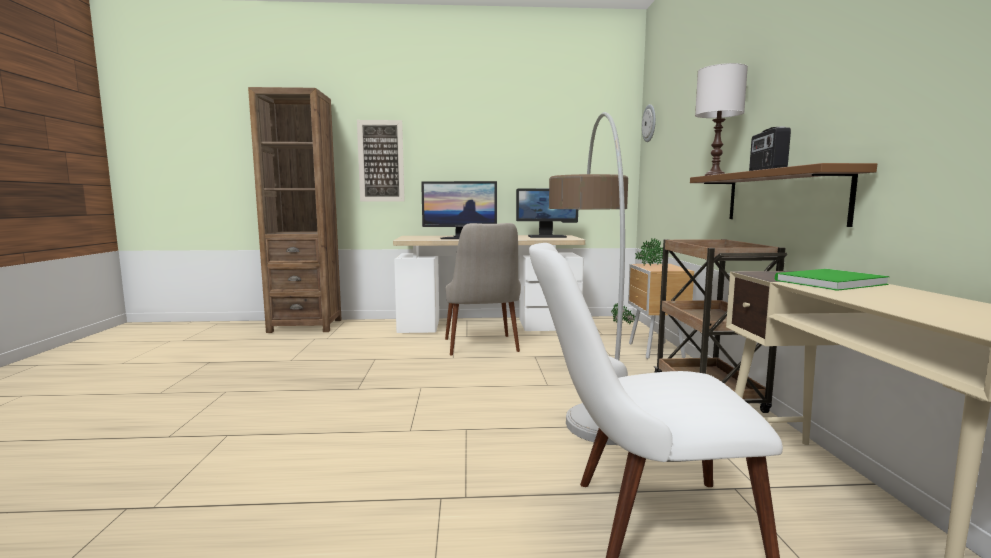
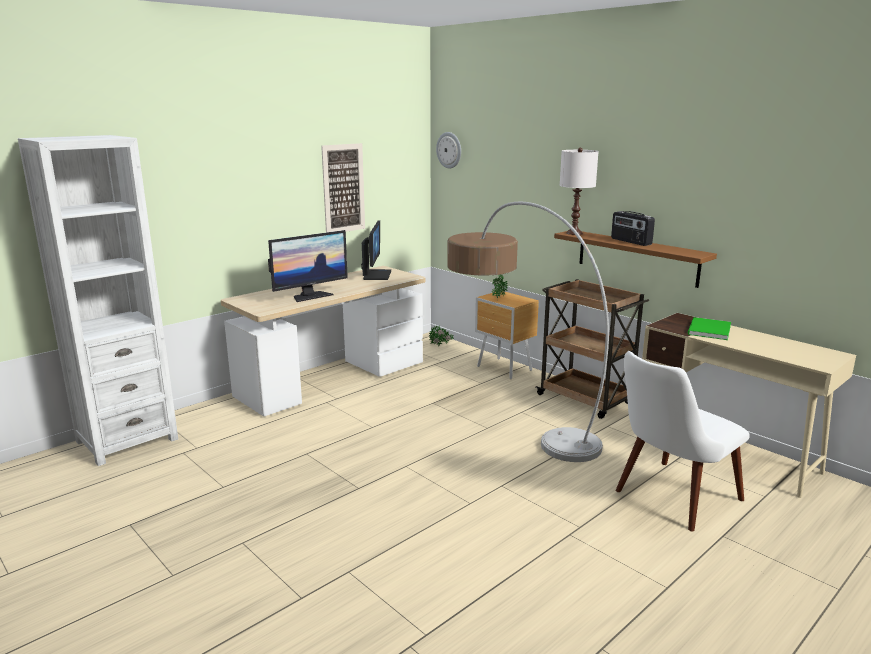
camera: 40 degrees left, 10 degrees up
brown bookcase [248,87,342,333] -> white bookcase [18,135,178,466]
picture [357,120,405,201] -> picture moved to [321,143,365,233]
beige chair [445,223,521,356] -> none
monitor [516,189,578,238] -> monitor turned 45 degrees counterclockwise [361,220,391,280]

